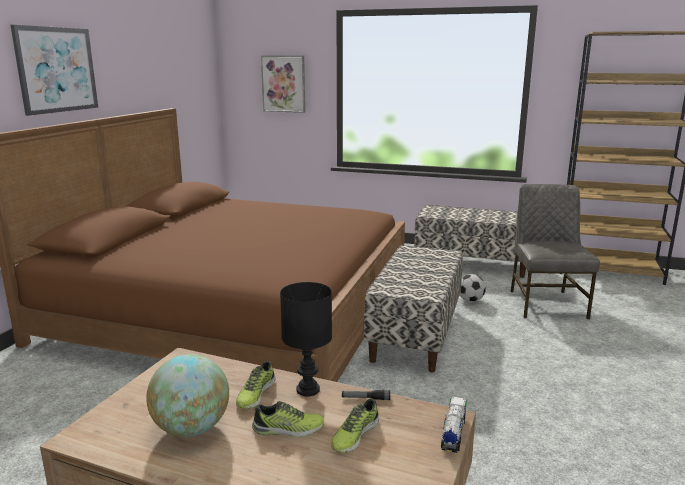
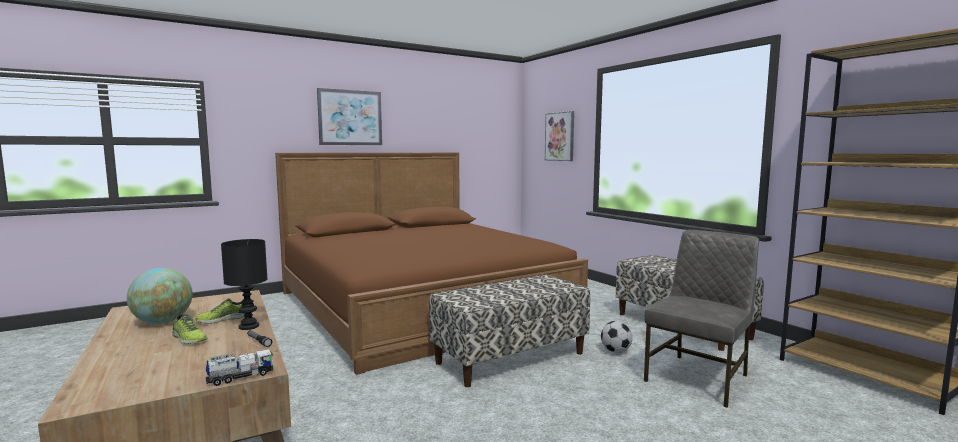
camera: 40 degrees right, 10 degrees down
shoe [331,398,379,453] -> none

